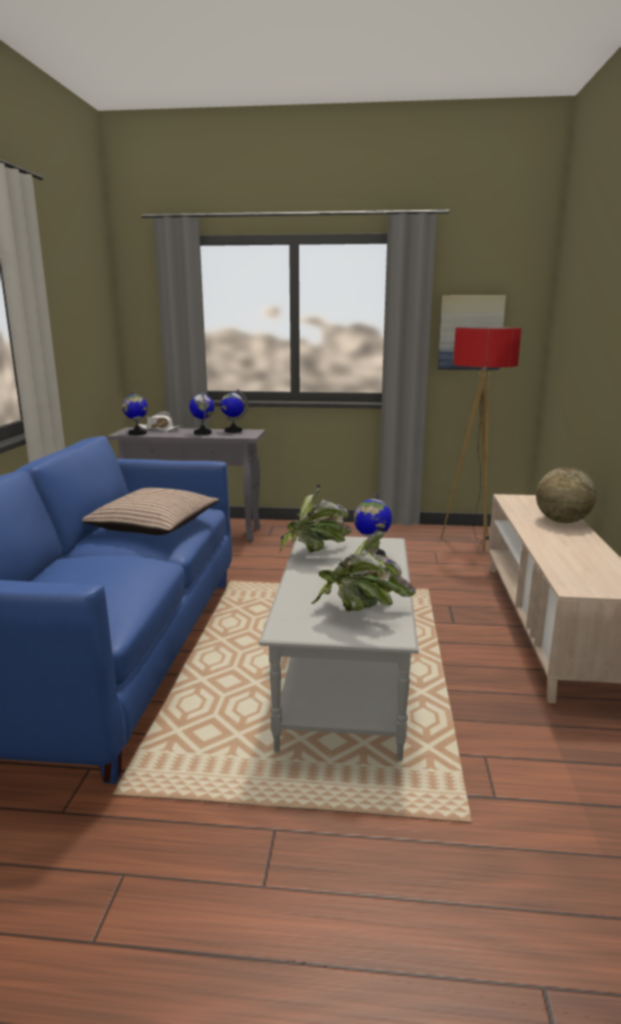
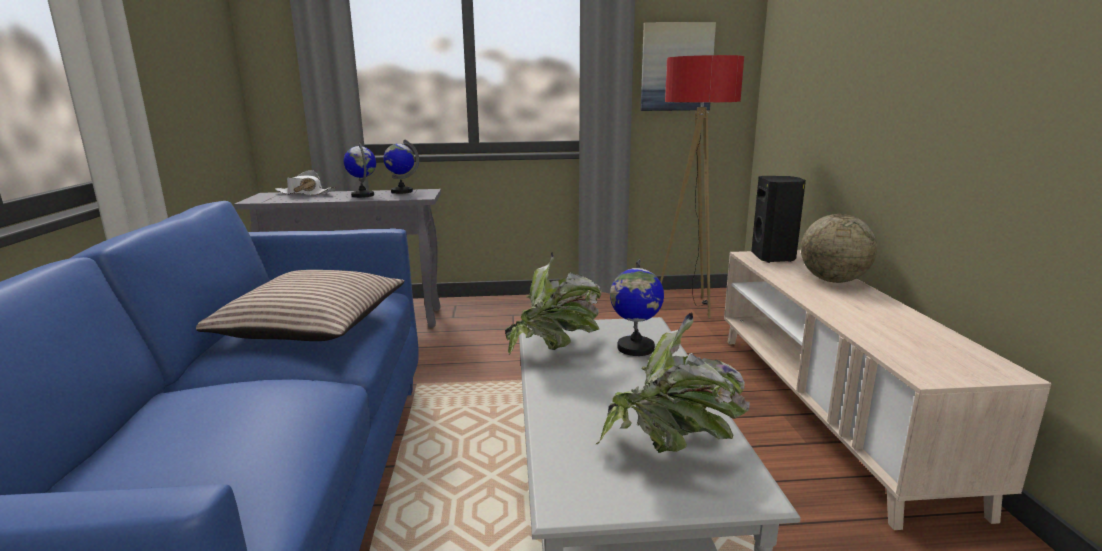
camera: 10 degrees left, 0 degrees up
globe [122,391,148,435] -> none
none -> black speaker [751,176,806,263]

